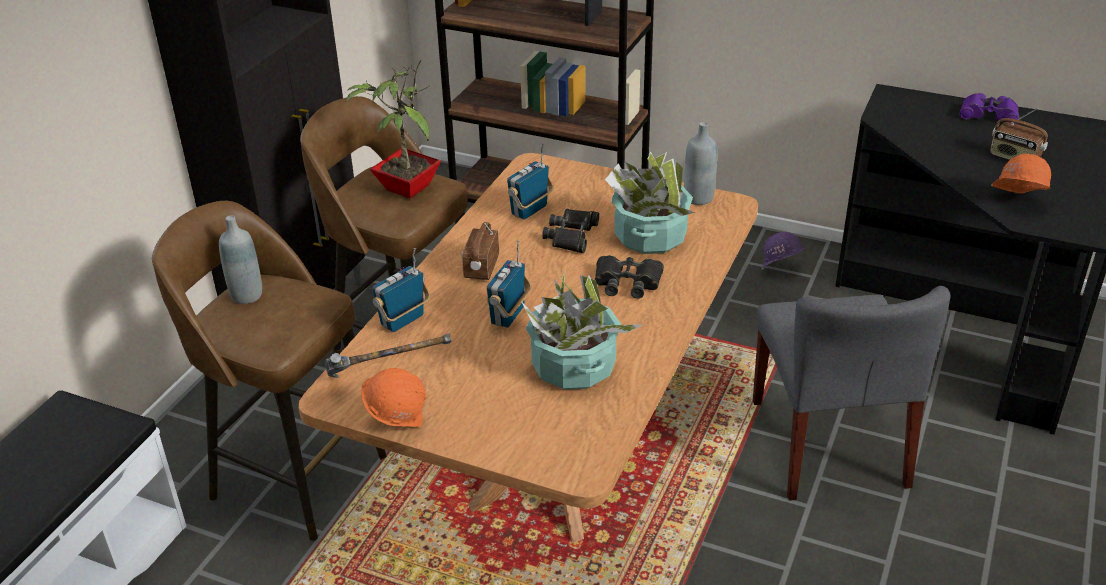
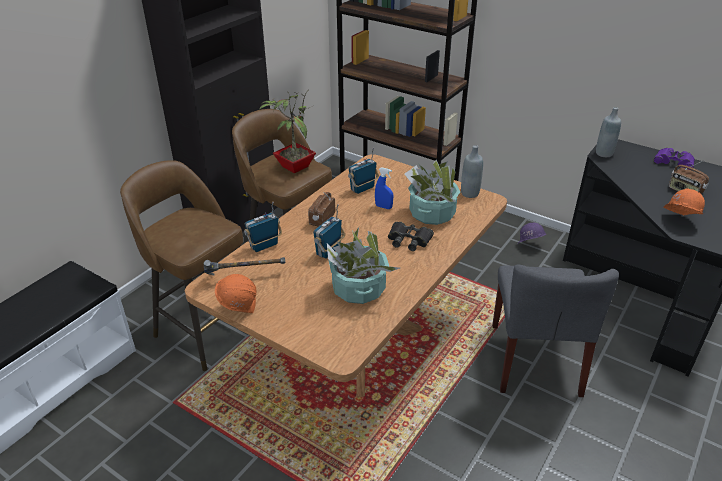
camera: 10 degrees right, 0 degrees up
grey bottle [219,215,262,304] -> grey bottle moved to [596,107,621,157]
black binoculars [542,209,599,253] -> blue spray bottle [375,167,393,209]

